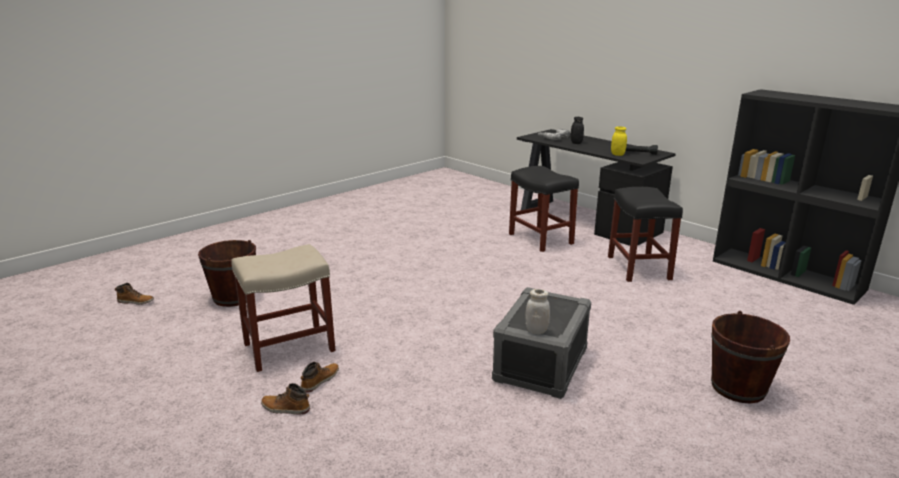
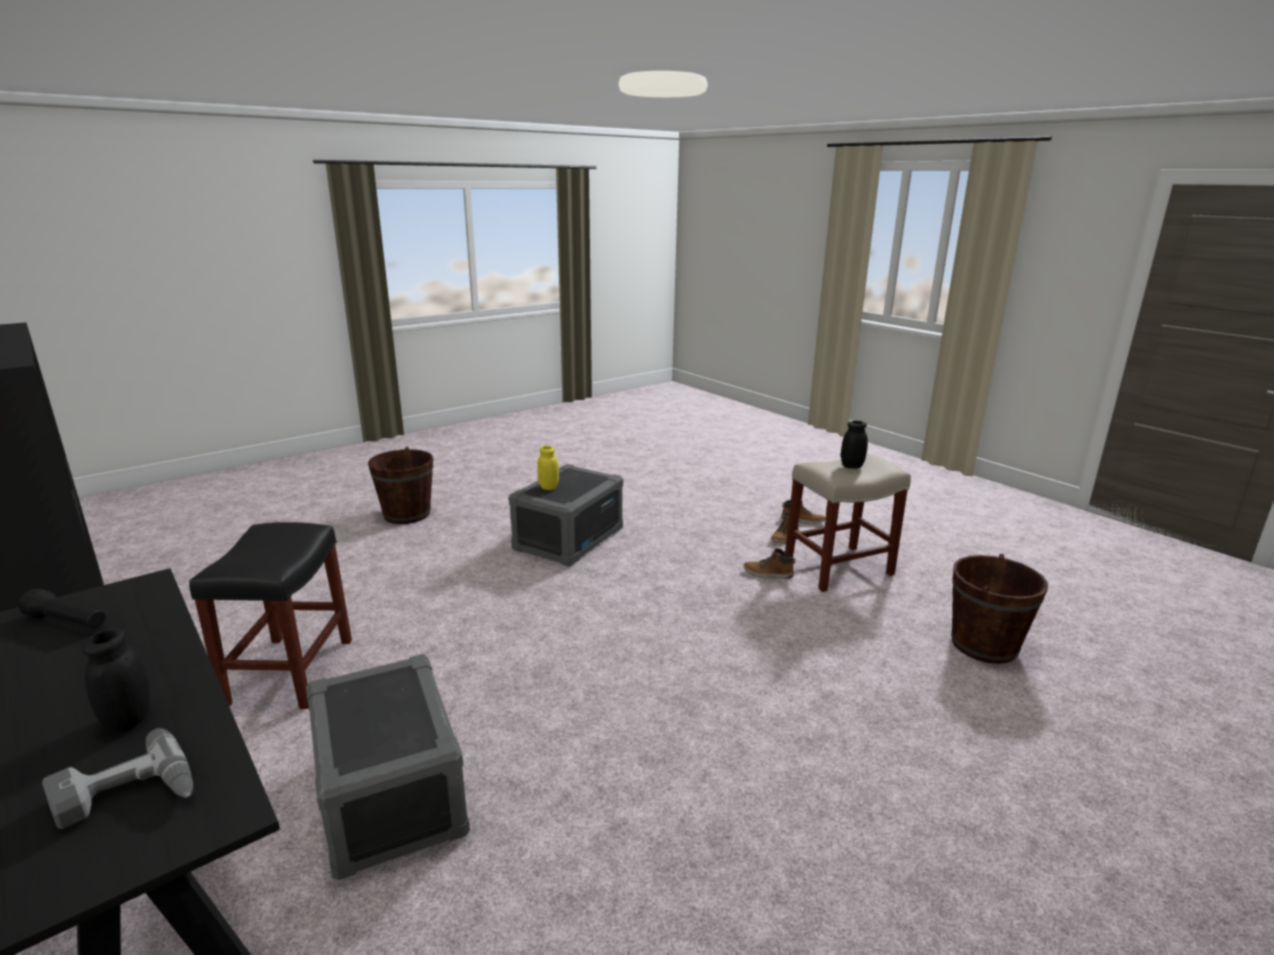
camera: 175 degrees left, 0 degrees up
boot [115,283,154,305] -> boot moved to [743,549,795,579]
black stool [509,166,579,252] -> grey storage box [306,654,470,880]
white jar [526,289,550,334] -> none
yellow jar [611,126,627,156] -> yellow jar moved to [537,446,559,490]
none -> black jar [841,421,868,468]

